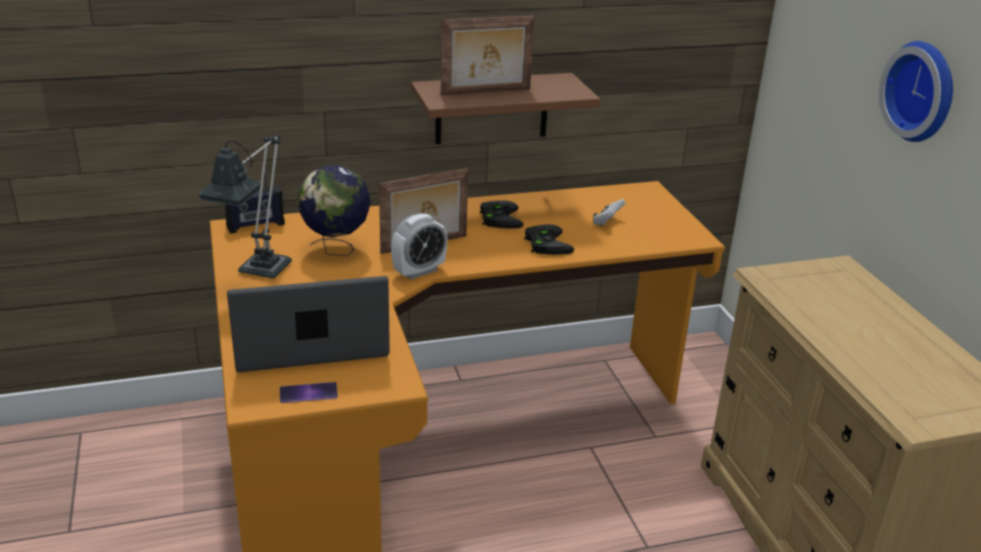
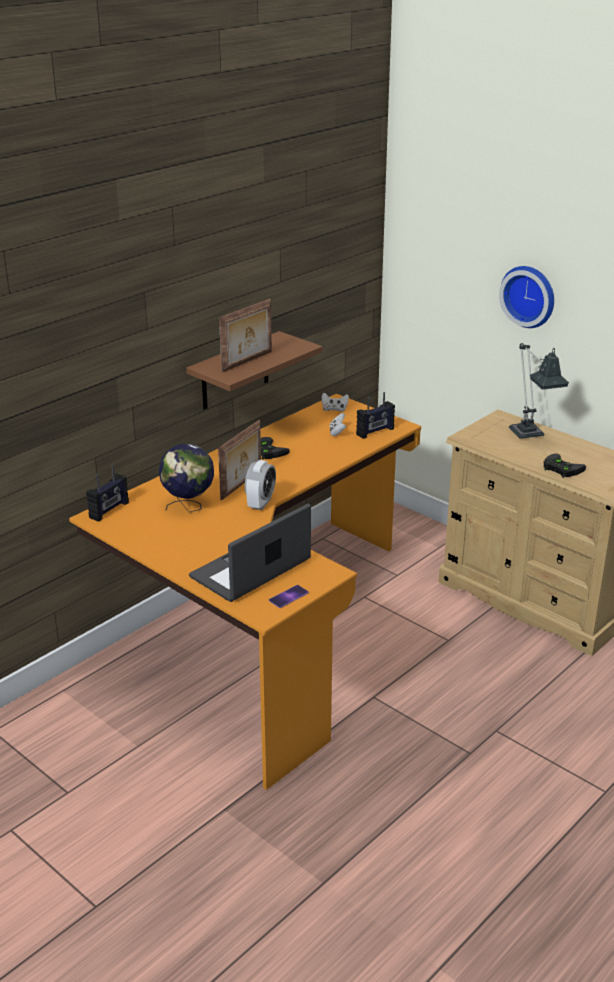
camera: 30 degrees left, 0 degrees up
table lamp [198,135,292,278] -> table lamp moved to [509,343,569,439]
black game controller [524,224,574,255] -> black game controller moved to [544,454,586,478]
none -> white game controller [322,393,349,412]
none -> radio [356,392,395,439]

